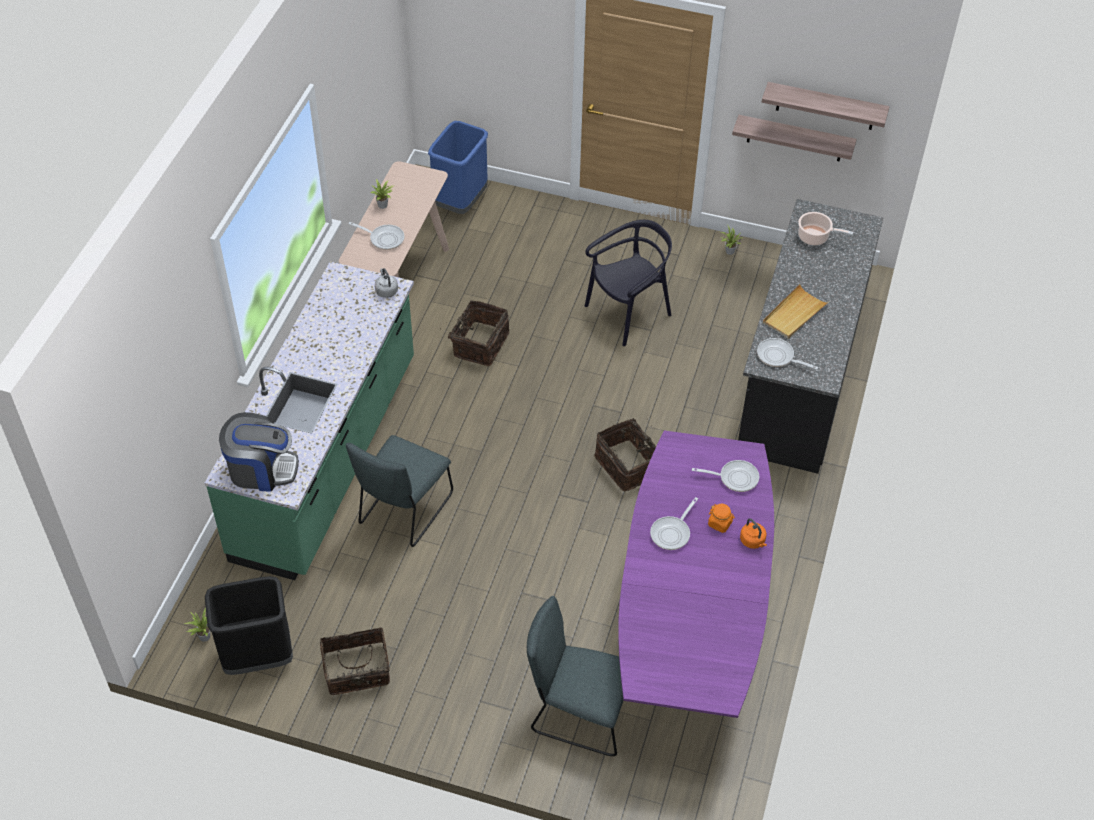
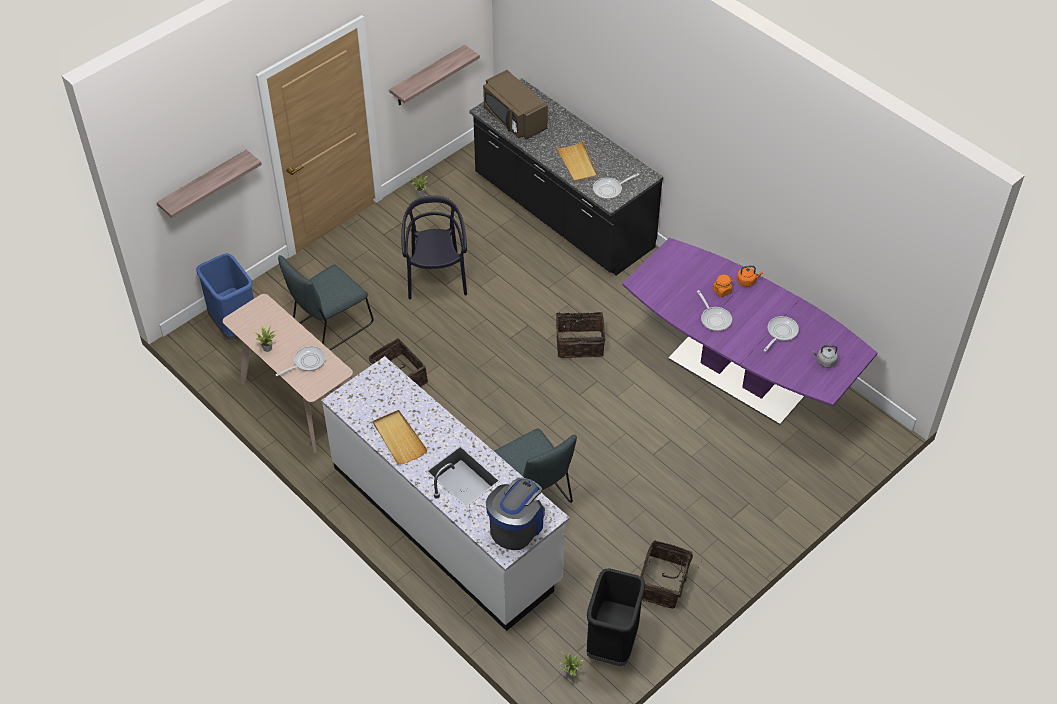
camera: 60 degrees left, 0 degrees up
green counter [205,261,414,580] -> white counter [321,356,570,631]
grey kettle [375,268,398,298] -> grey kettle moved to [812,345,838,368]
grey chair [527,596,624,756] -> grey chair moved to [278,255,374,351]
frying pan [692,460,759,492] -> frying pan moved to [764,316,799,352]
shelf [762,82,889,130] -> shelf moved to [157,150,262,218]
cooking pot [798,212,853,245] -> brown microwave [483,70,548,139]
none -> beige tray [373,410,428,465]

